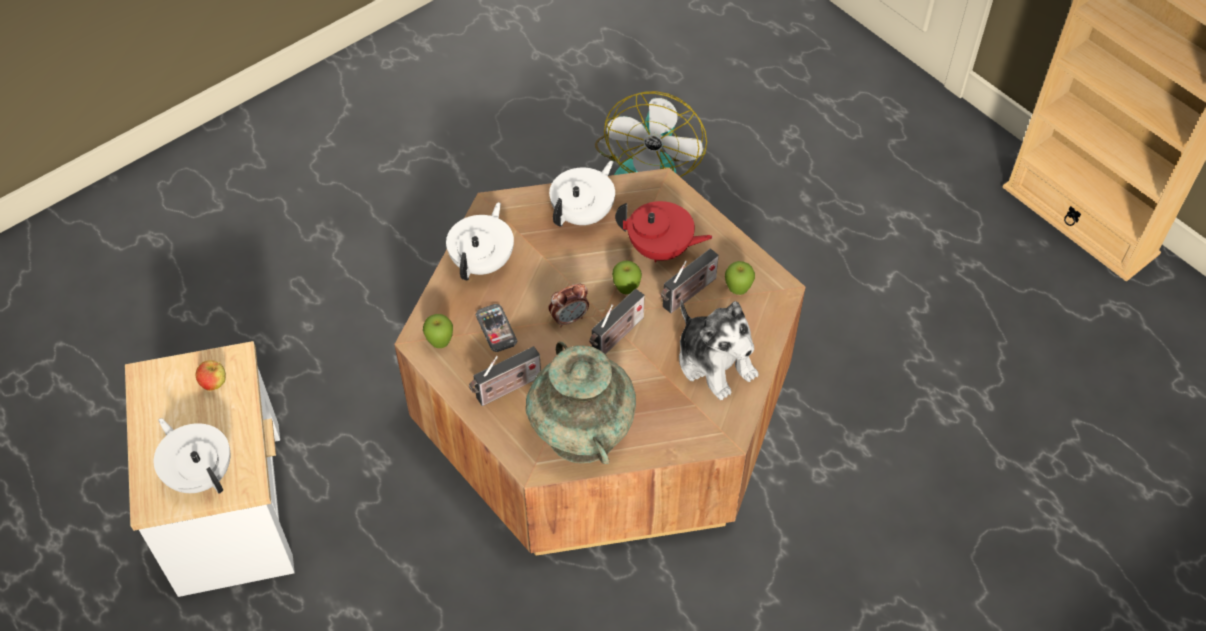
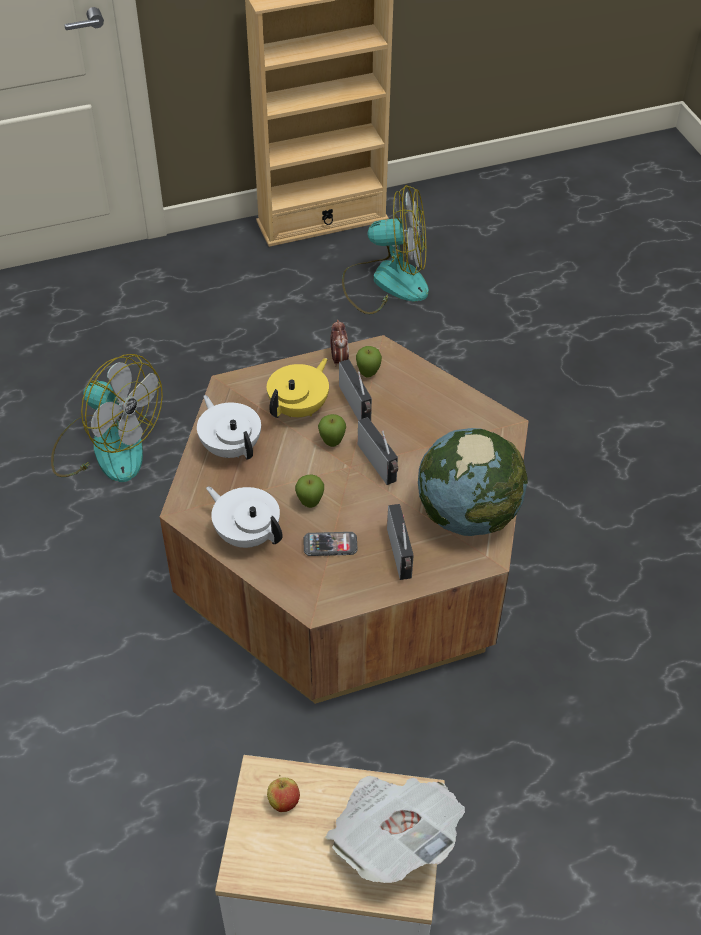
camera: 70 degrees left, 5 degrees down
white teapot [154,418,230,494] -> newspaper [325,776,465,883]
apple [423,314,453,348] -> apple moved to [295,474,324,508]
turquoise vase [526,342,636,464] -> globe [418,428,528,536]
alarm clock [549,284,589,328] -> alarm clock moved to [330,320,349,366]
red teapot [615,201,713,262] -> yellow teapot [267,358,329,418]
plush toy [679,300,758,400] -> none
none -> fan [342,185,429,314]

